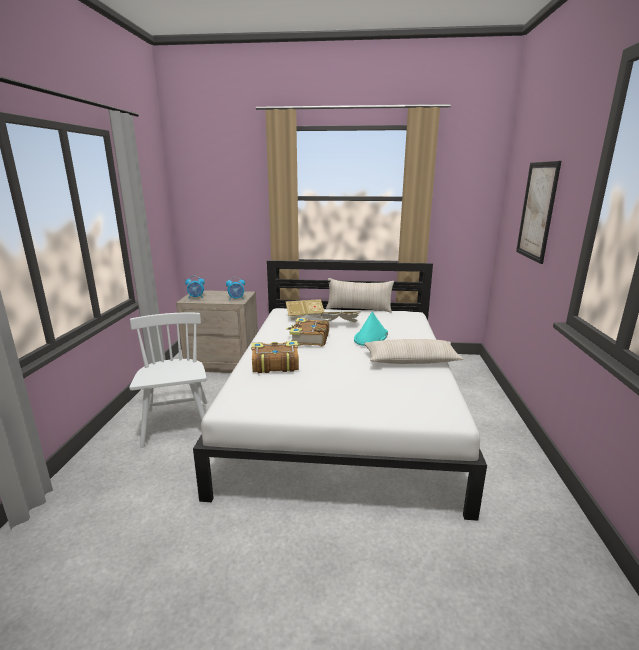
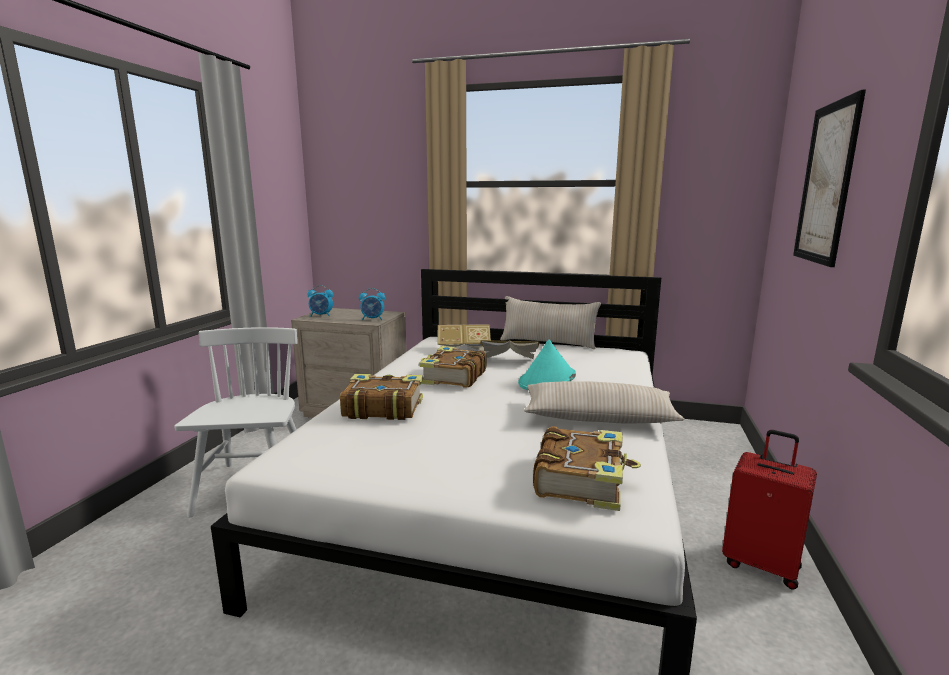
camera: 10 degrees right, 5 degrees down
none -> book [533,426,641,511]
none -> red suitcase [722,430,817,590]

